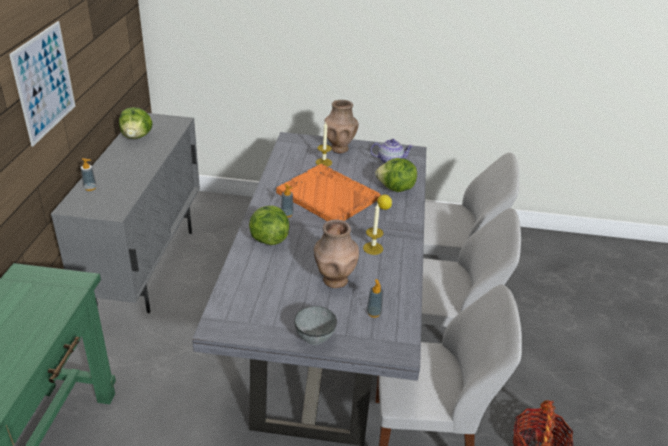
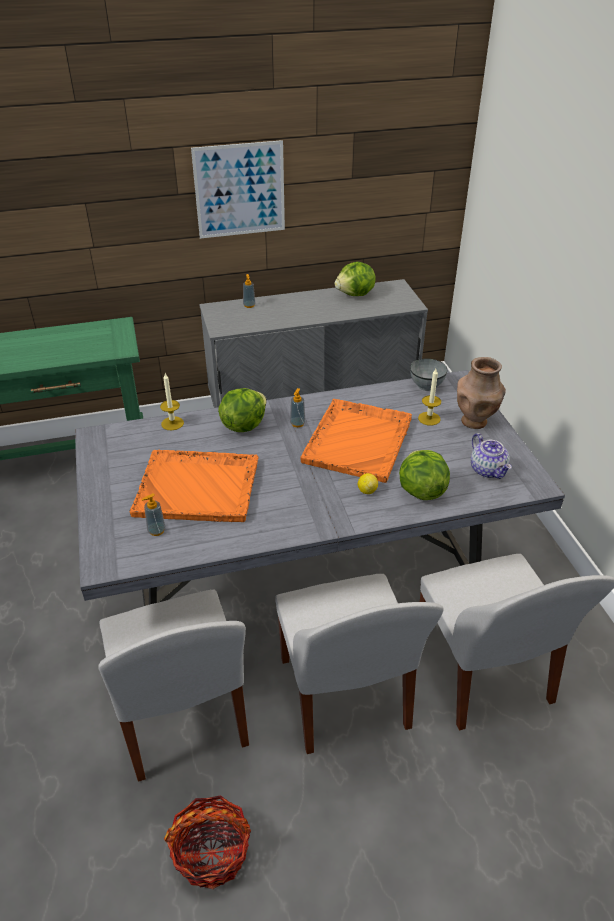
camera: 70 degrees right, 5 degrees up
grey bowl [294,306,337,345] -> grey bowl moved to [410,359,448,391]
brown vase [314,219,359,288] -> orange tray [129,450,259,522]
candle [363,204,384,255] -> candle moved to [160,373,184,431]

